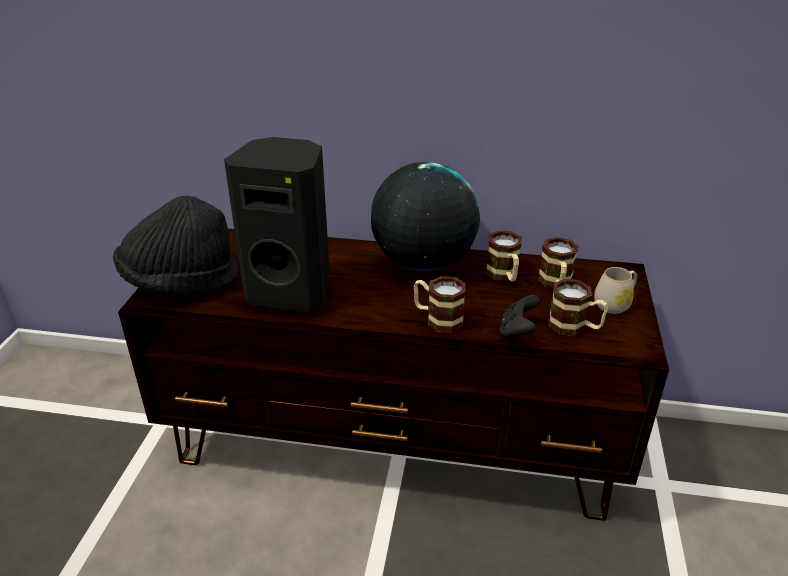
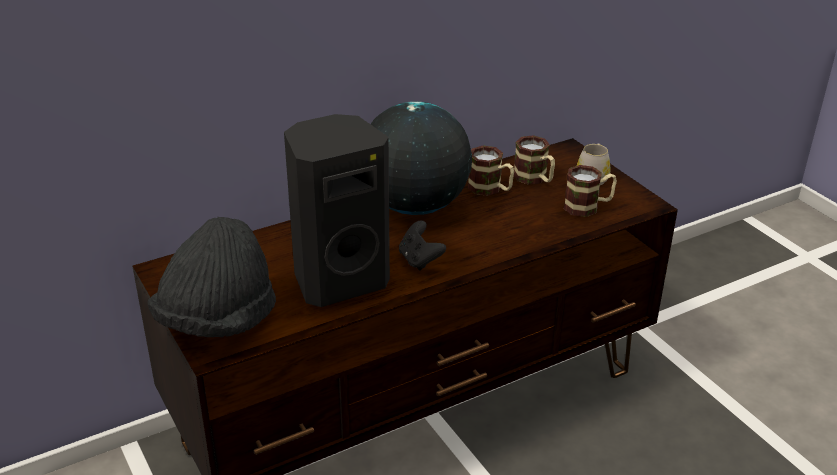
camera: 40 degrees left, 0 degrees up
mug [414,276,466,333] -> none
black game controller [499,295,540,341] -> black game controller moved to [399,220,446,271]

